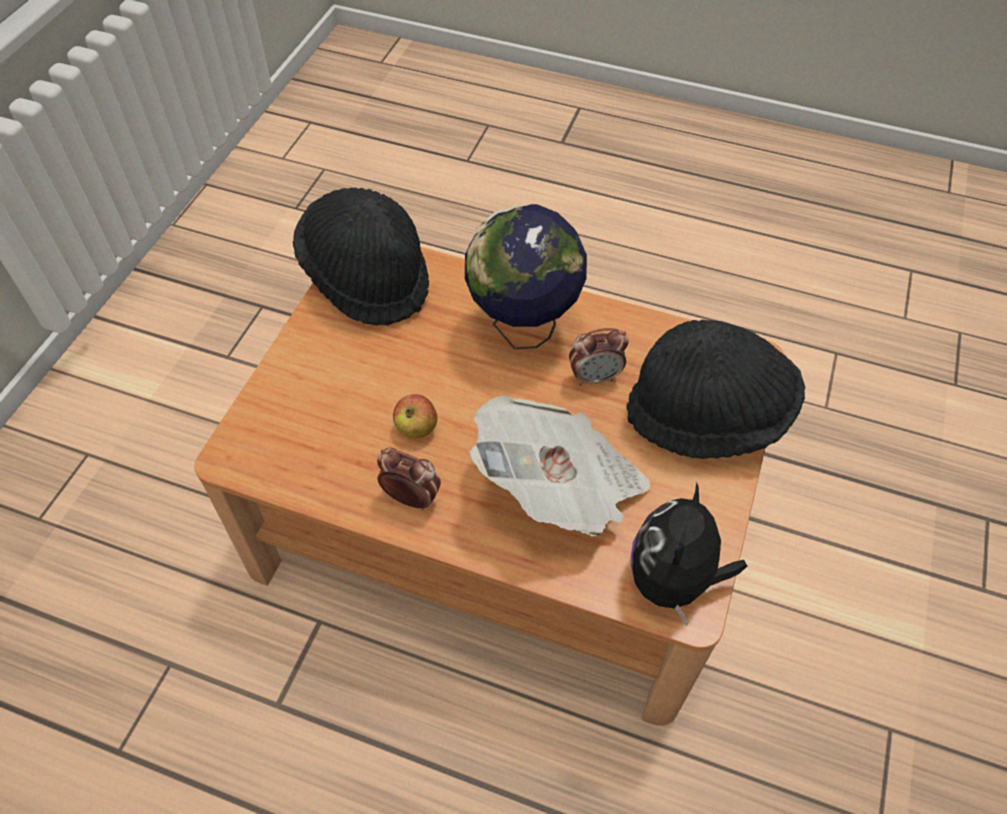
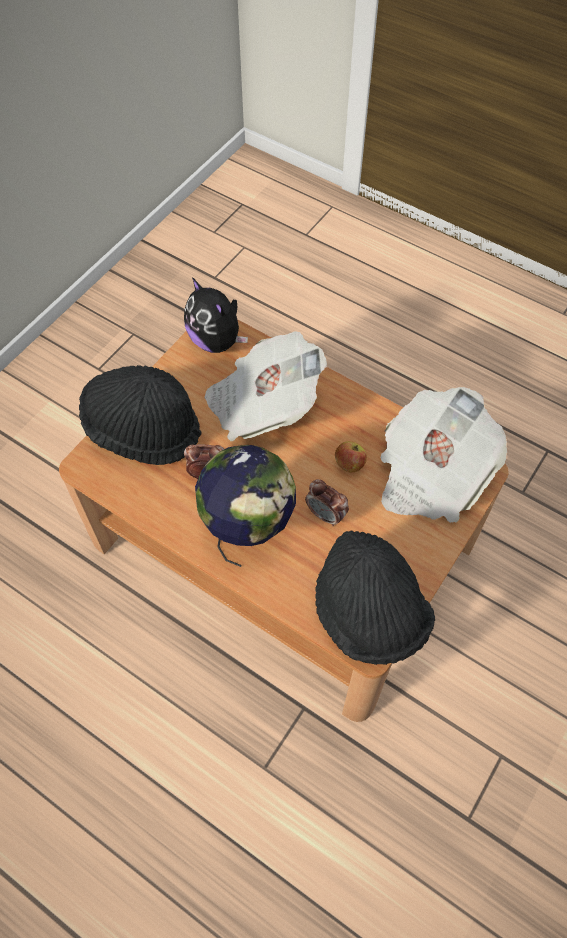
camera: 165 degrees left, 5 degrees up
alarm clock [377,448,441,511] -> alarm clock moved to [305,479,349,526]
plush toy [630,482,747,626] -> plush toy turned 105 degrees clockwise [184,277,248,353]
none -> newspaper [380,387,507,523]

